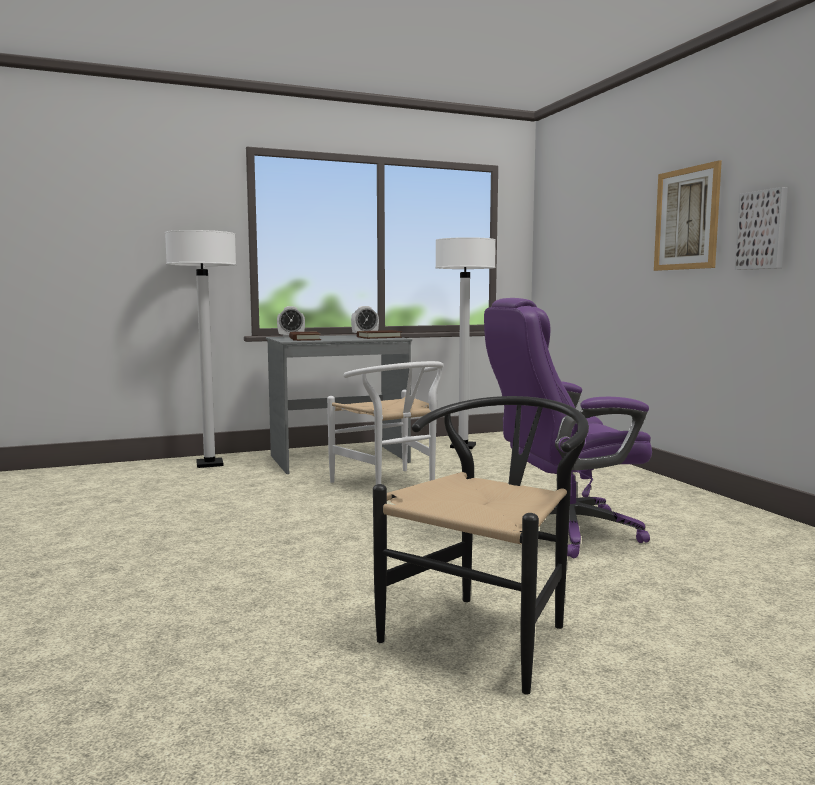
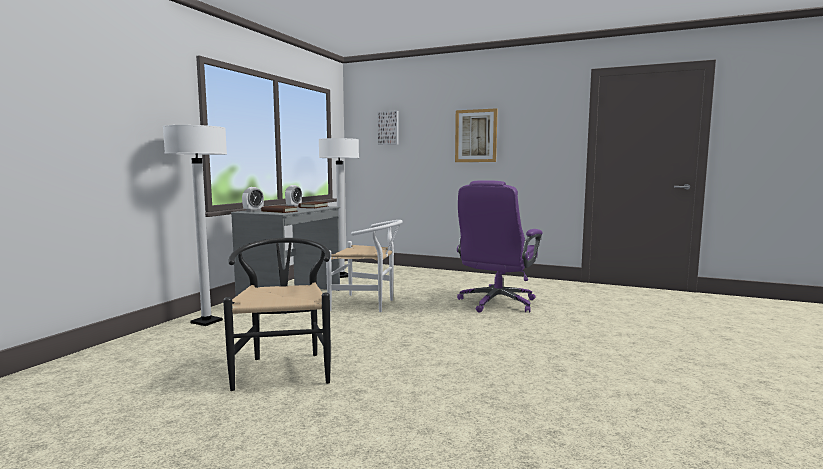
camera: 45 degrees left, 0 degrees up
black chair [373,396,589,695] -> black chair moved to [223,238,331,391]
picture [735,187,788,270] -> picture moved to [378,111,399,145]

